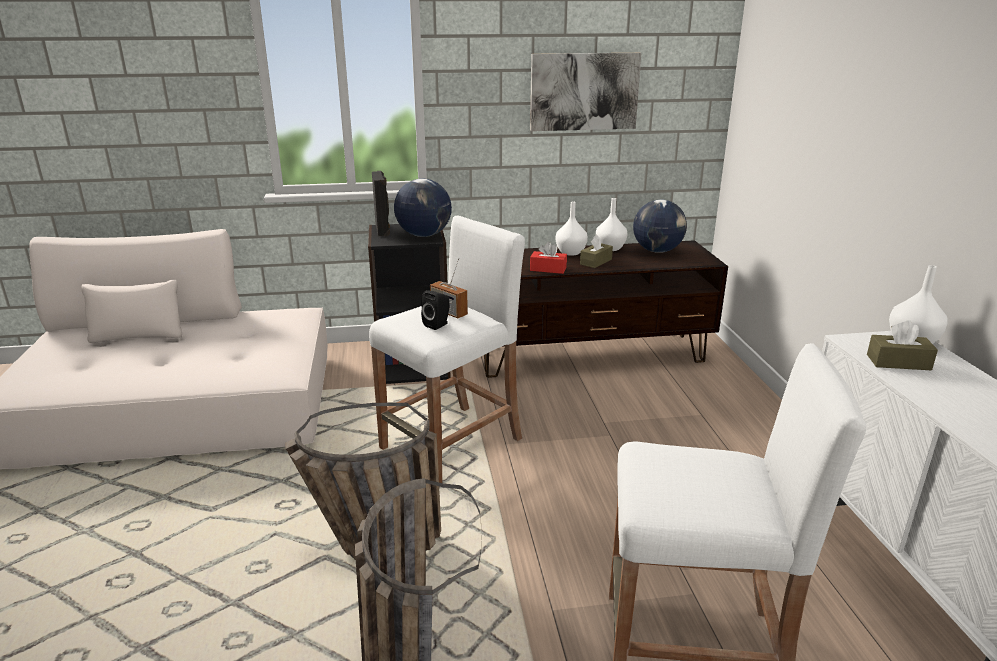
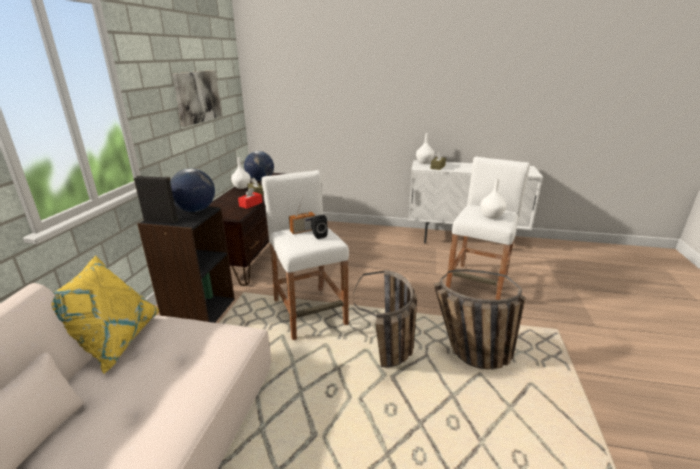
camera: 70 degrees left, 0 degrees up
white vase [556,201,588,256] -> white vase moved to [480,178,506,219]
none -> yellow pillow [51,256,159,374]

